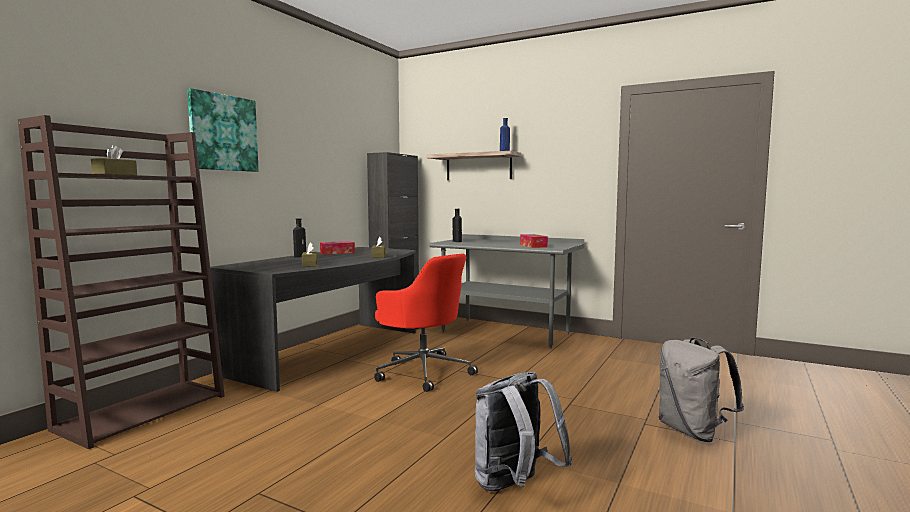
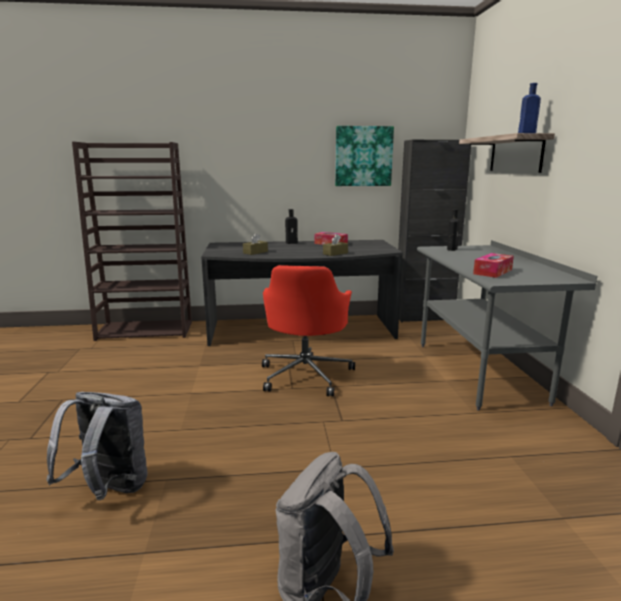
camera: 55 degrees right, 10 degrees up
brown tissue box [91,145,137,175] -> none
picture [187,88,259,172] -> picture moved to [335,126,394,186]

